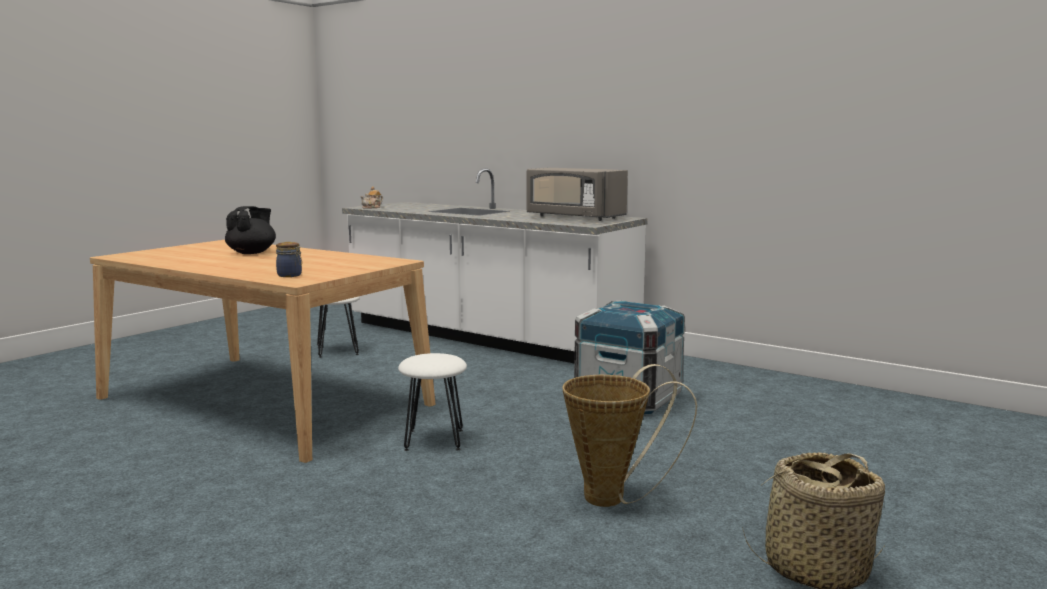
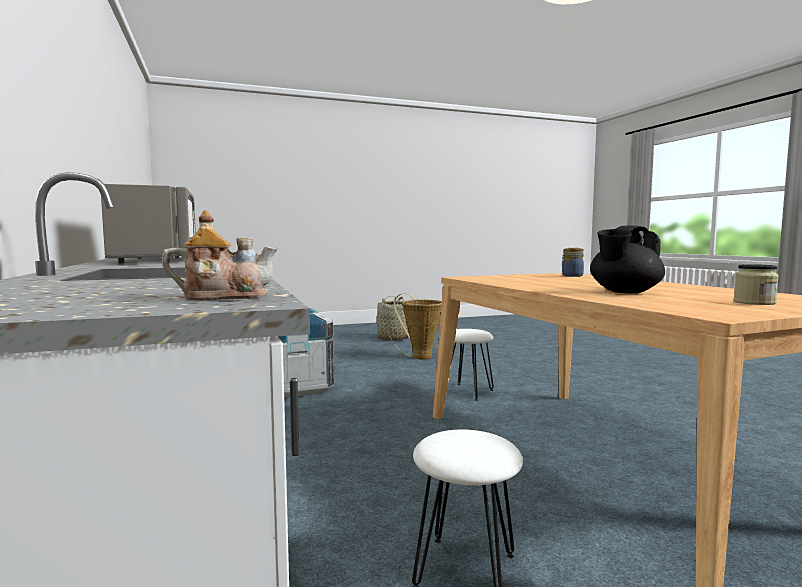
camera: 145 degrees left, 5 degrees down
none -> jar [734,264,779,305]

